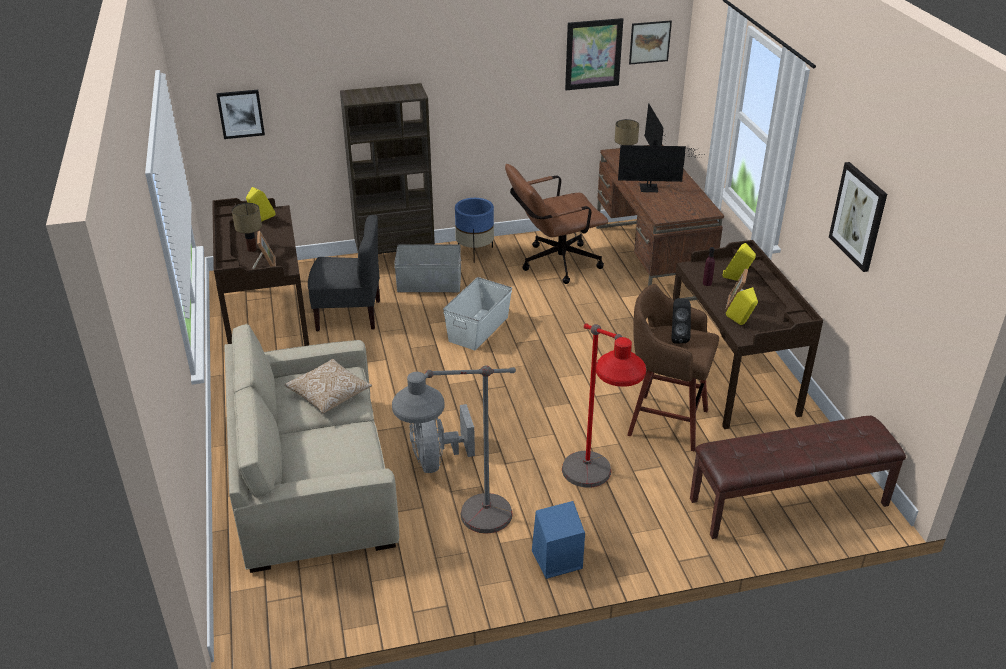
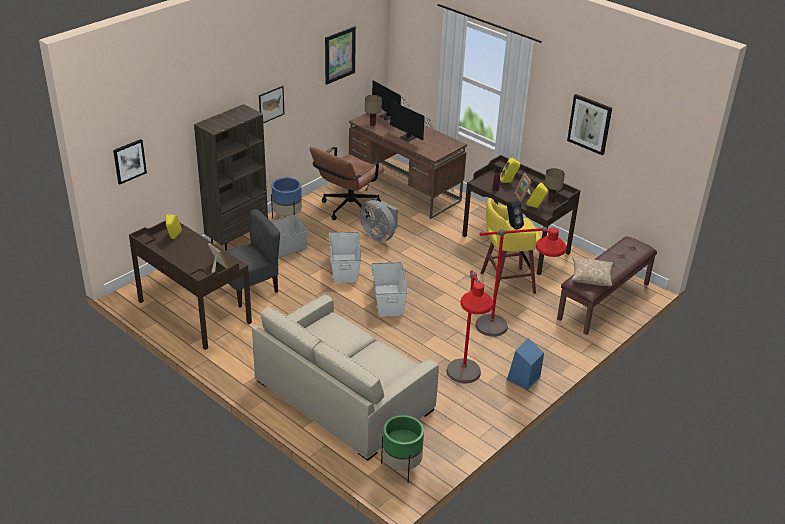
camera: 35 degrees left, 0 degrees up
table lamp [232,203,262,252] -> table lamp moved to [544,168,565,202]
pillow [284,359,372,414] -> pillow moved to [571,257,613,286]
grey floor lamp [392,365,516,533] -> red floor lamp [447,271,493,383]
grey fan [409,404,475,473] -> grey fan moved to [359,200,398,242]
monitor [618,145,706,192] -> monitor turned 75 degrees clockwise [390,101,433,142]
brown stool [627,284,719,452] -> yellow stool [481,198,541,297]
picture [629,20,672,64] -> picture moved to [259,86,285,123]
none -> white storage box [371,262,408,317]
none -> green planter [381,415,424,483]

